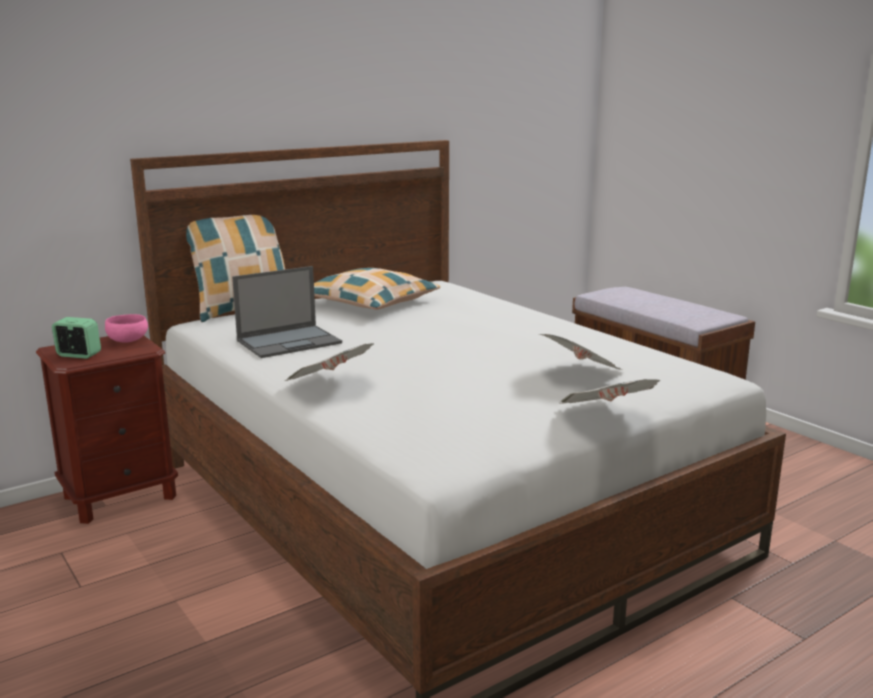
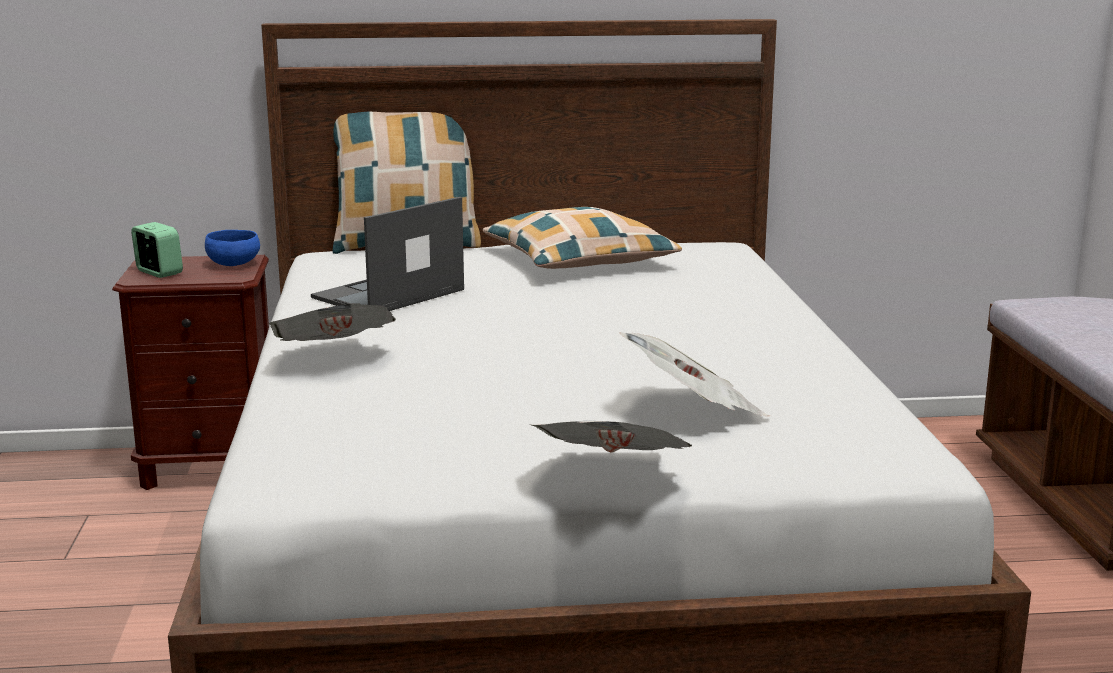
camera: 30 degrees right, 0 degrees up
pink bowl [105,314,148,343] -> blue bowl [205,230,260,266]
laptop [232,266,342,358] -> laptop turned 135 degrees clockwise [311,197,464,311]

